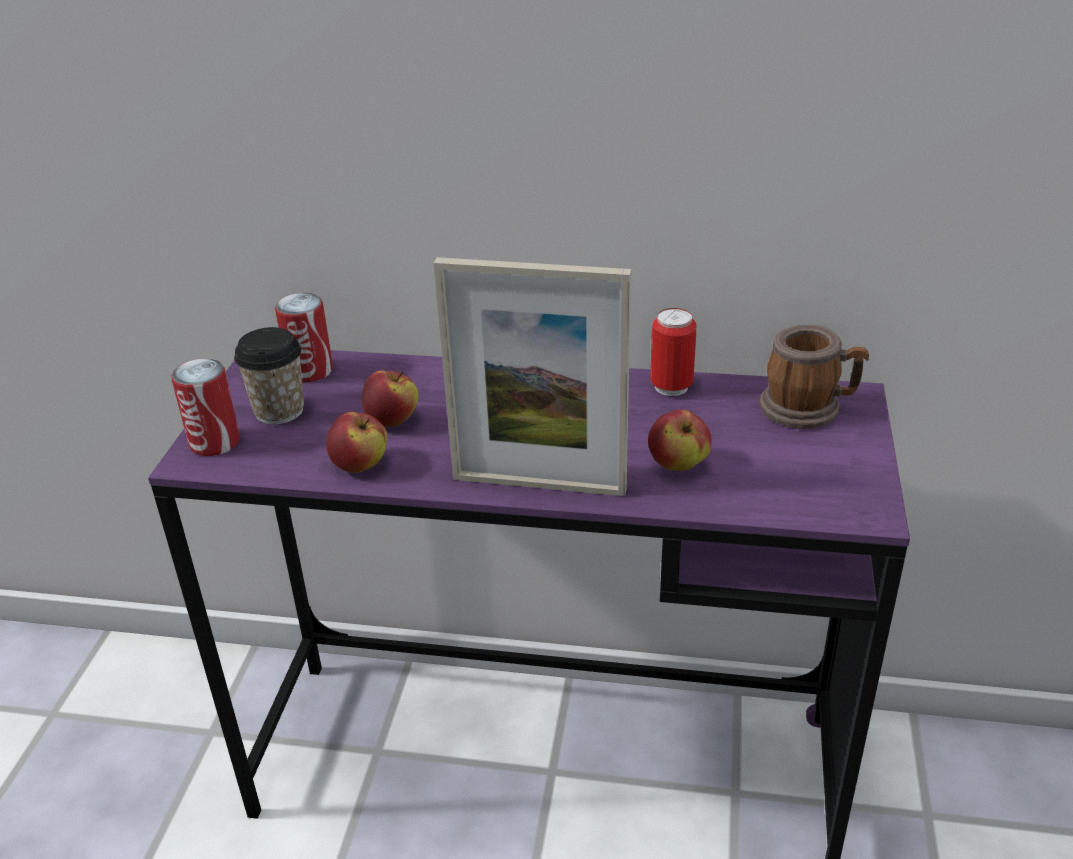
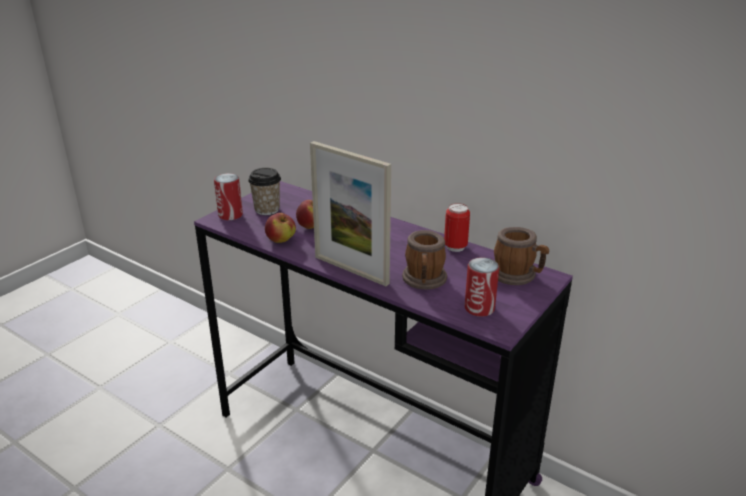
camera: 25 degrees right, 5 degrees down
can [275,293,333,382] -> can moved to [465,257,499,317]
apple [648,409,712,471] -> mug [402,230,447,290]

